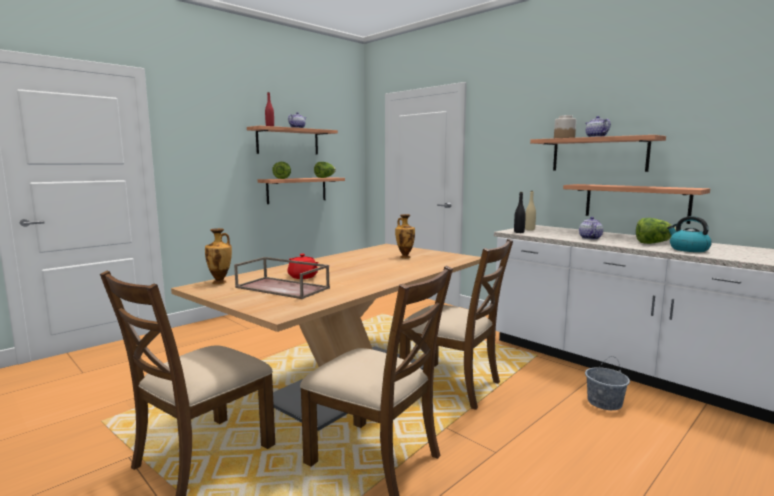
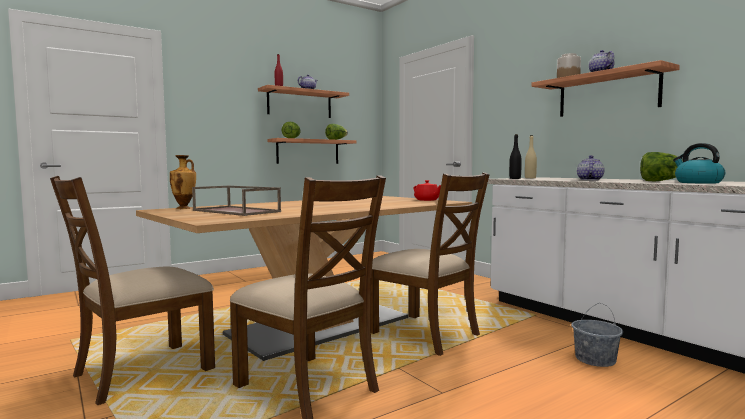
camera: 10 degrees right, 5 degrees down
red teapot [288,254,319,279] -> red teapot moved to [414,180,441,201]
vase [395,214,415,258] -> none
shelf [563,184,710,224] -> none

